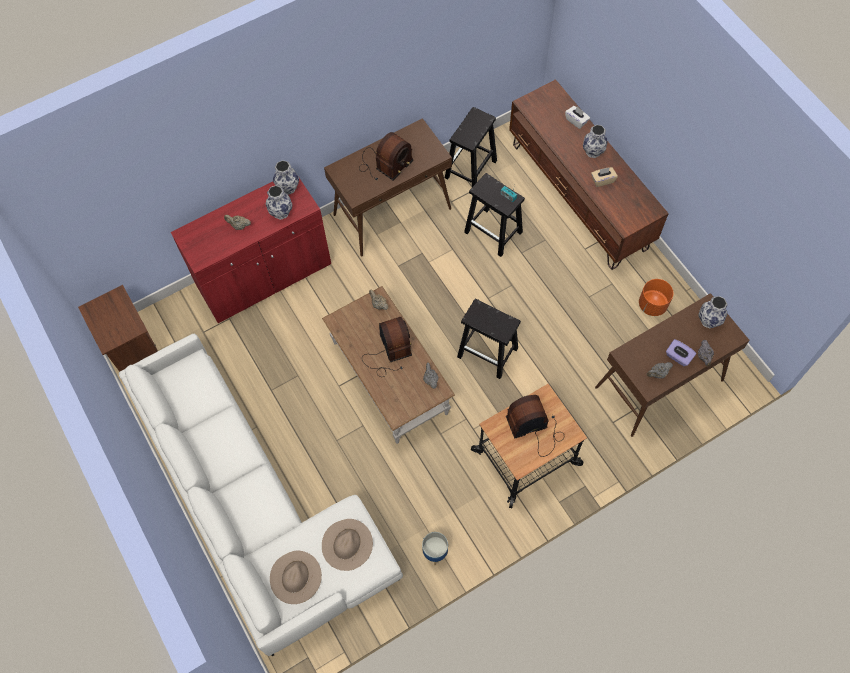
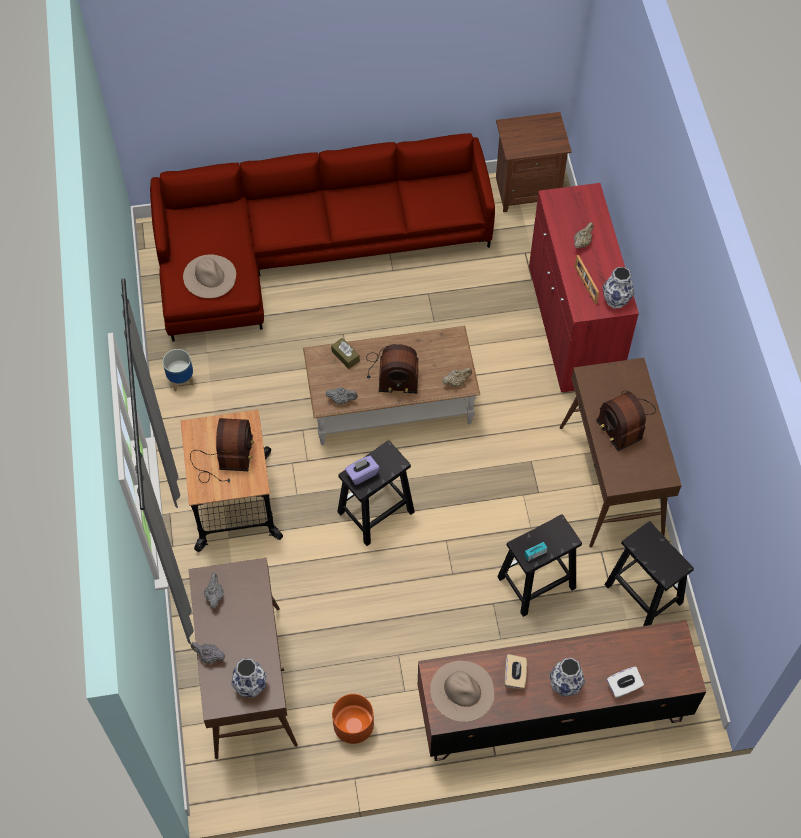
camera: 110 degrees right, 5 degrees down
white sofa [119,334,403,656] -> red sofa [150,133,495,342]
vase [266,185,292,220] -> picture frame [575,255,599,304]
beige hat [270,551,322,604] -> beige hat moved to [430,661,494,722]
purple tissue box [666,339,696,366] -> purple tissue box moved to [345,456,379,485]
none -> brown tissue box [331,338,360,369]

